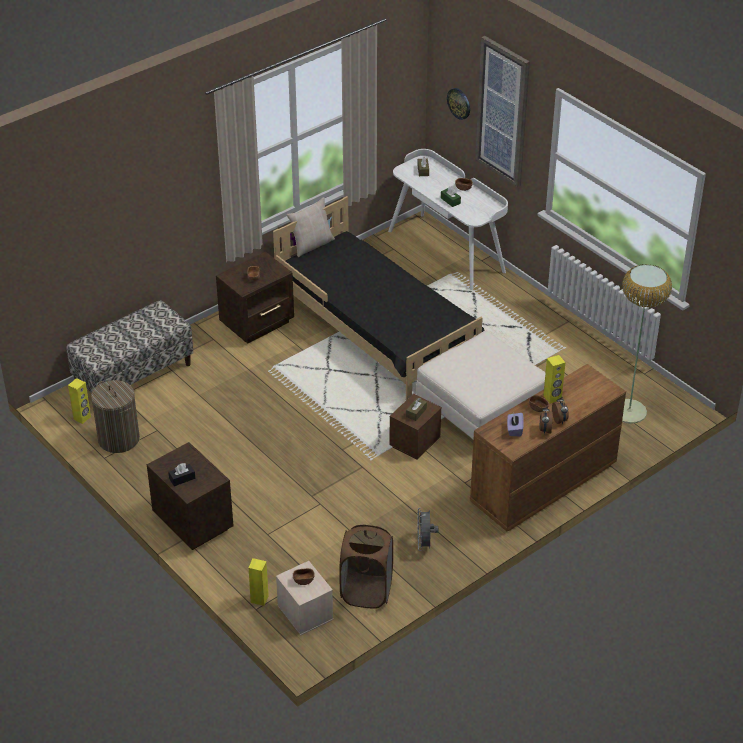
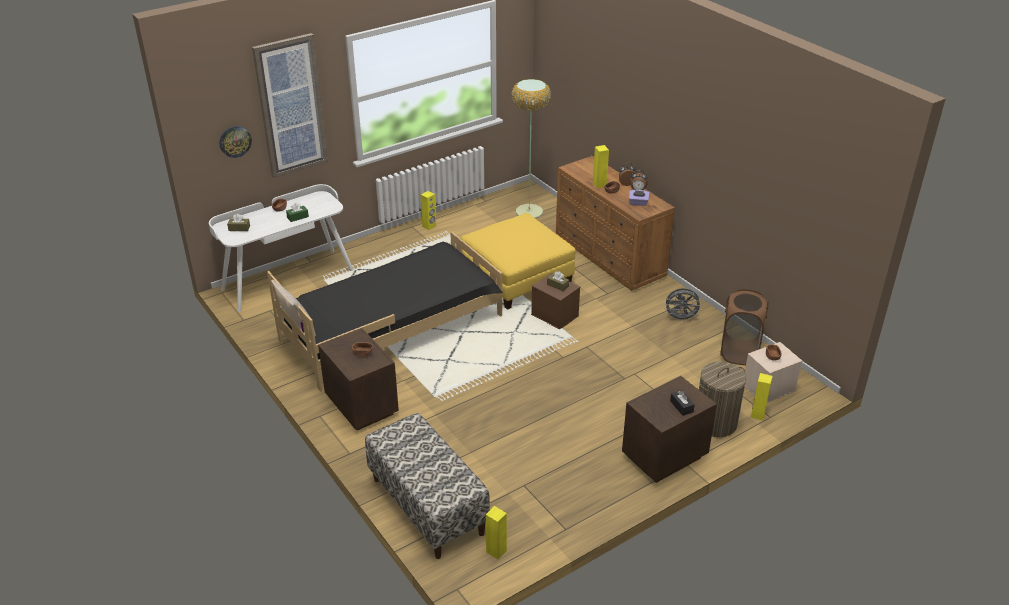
camera: 85 degrees left, 5 degrees down
laundry basket [91,380,140,453] -> laundry basket moved to [699,362,746,437]
white ottoman [416,330,546,439] -> yellow ottoman [460,213,576,310]
none -> yellow speaker [421,191,436,230]

